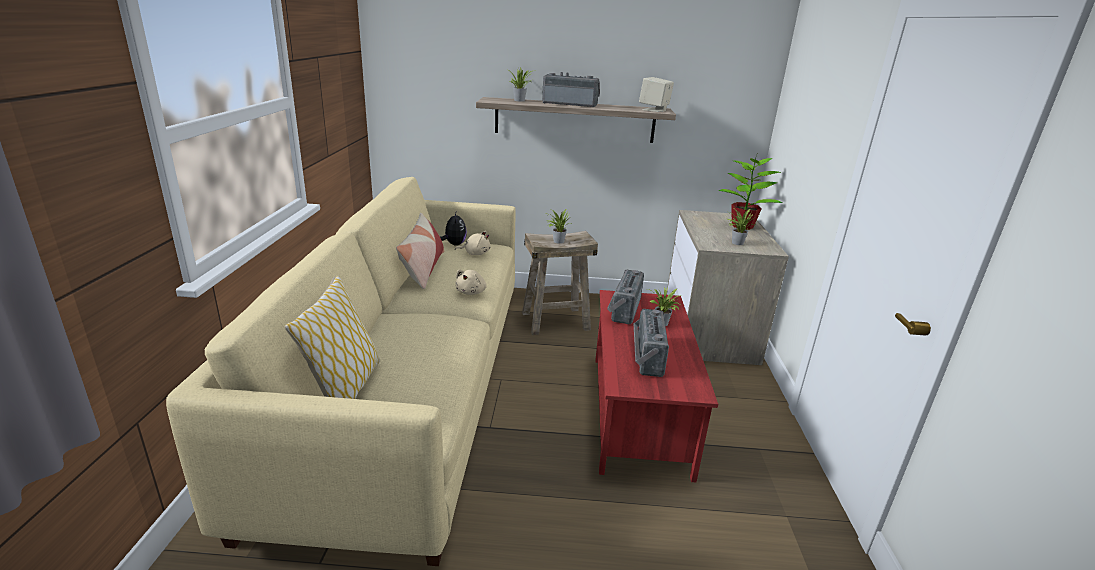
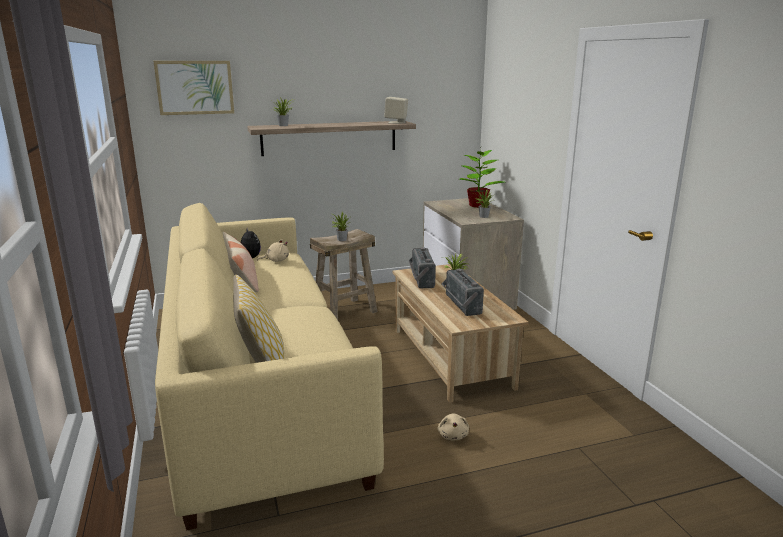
camera: 20 degrees left, 5 degrees down
beige plush toy [455,269,487,295] -> beige plush toy moved to [438,414,469,441]
radio [542,72,600,107] -> none
red coffee table [596,290,718,482] -> beige coffee table [392,264,529,403]
none -> picture [153,61,234,115]

